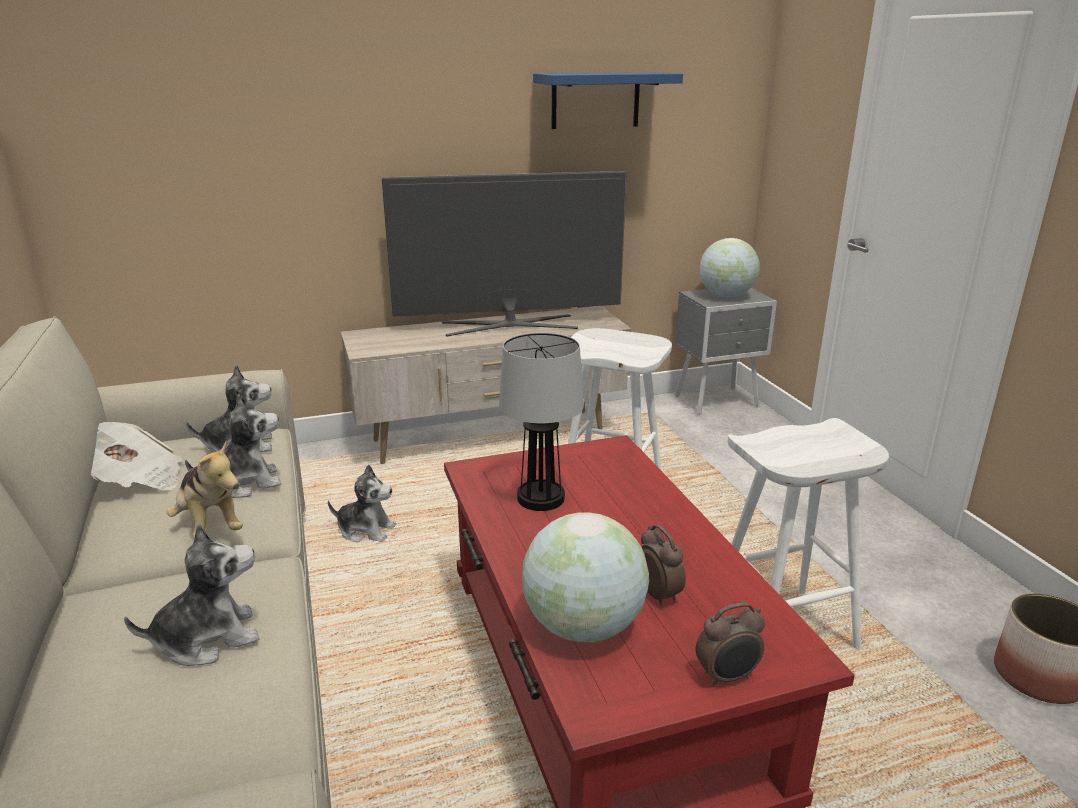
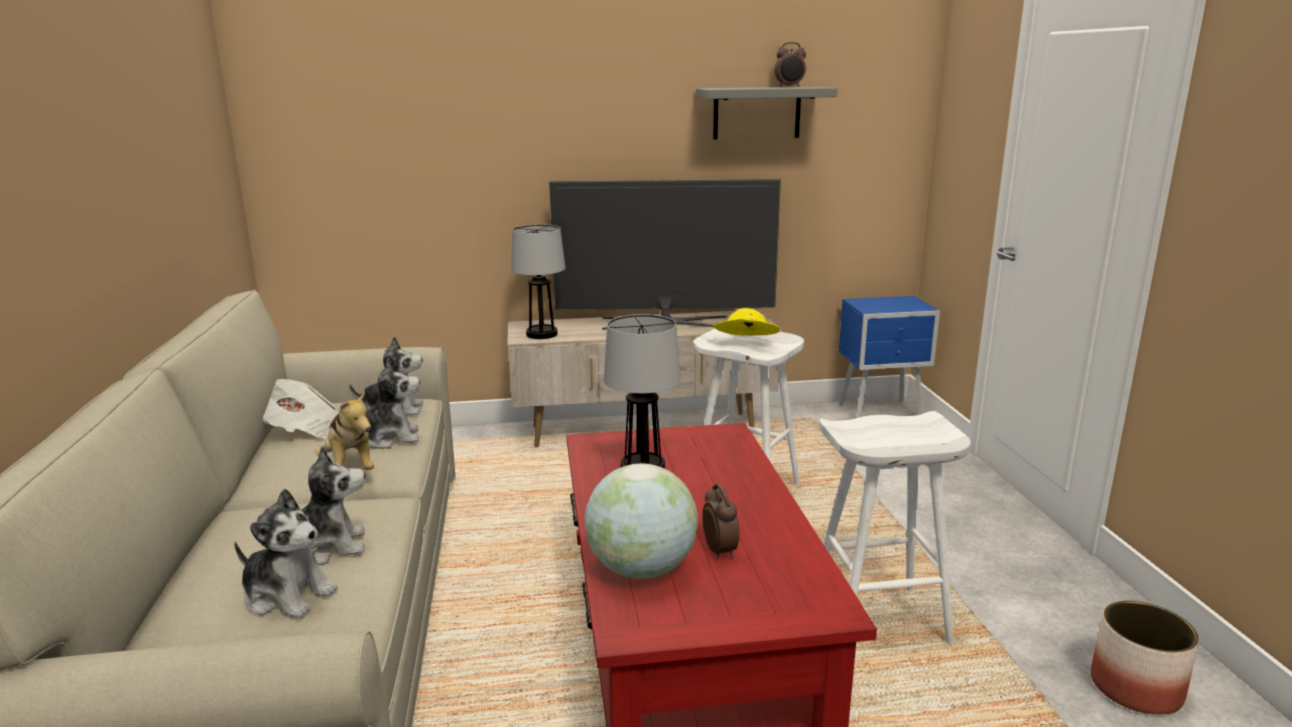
camera: 10 degrees right, 5 degrees down
plush toy [328,465,396,542] -> plush toy moved to [234,488,338,618]
blue shelf [533,72,683,129] -> grey shelf [696,87,838,140]
grey nightstand [675,288,777,415] -> blue nightstand [839,296,940,418]
alarm clock [695,603,765,687] -> alarm clock moved to [774,42,806,87]
globe [700,238,760,298] -> none
none -> table lamp [511,224,565,339]
none -> yellow hat [713,308,780,336]

